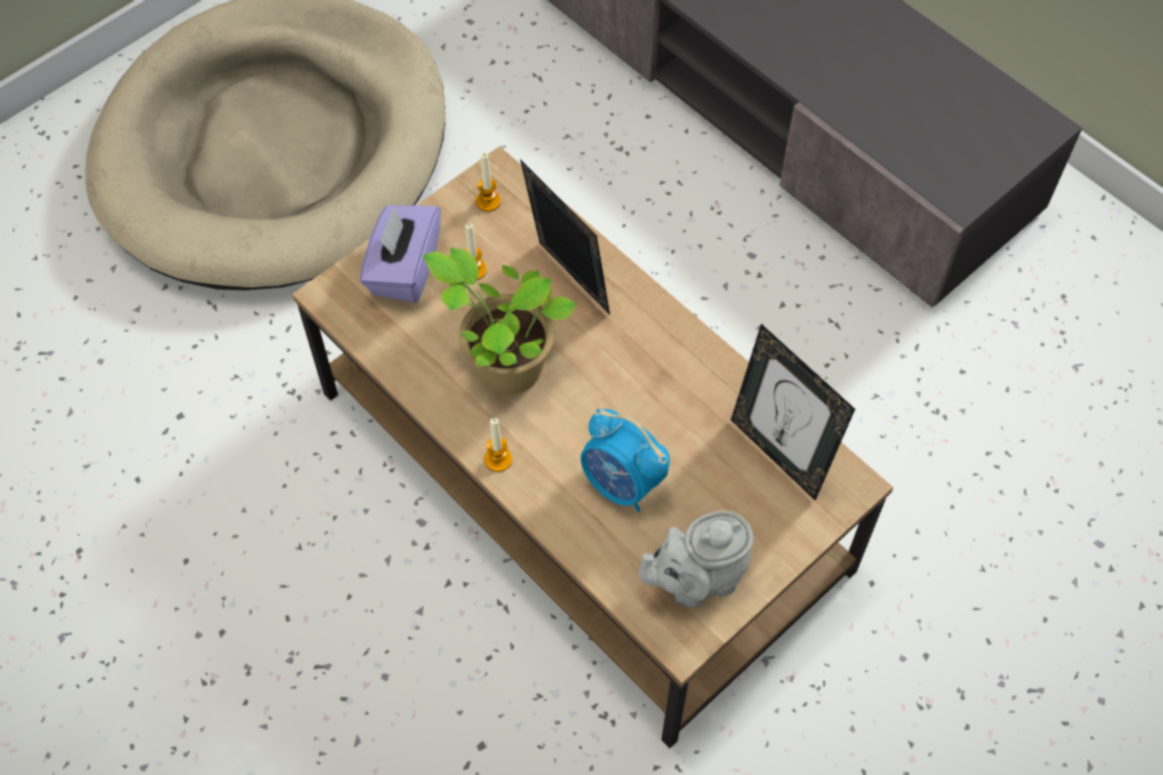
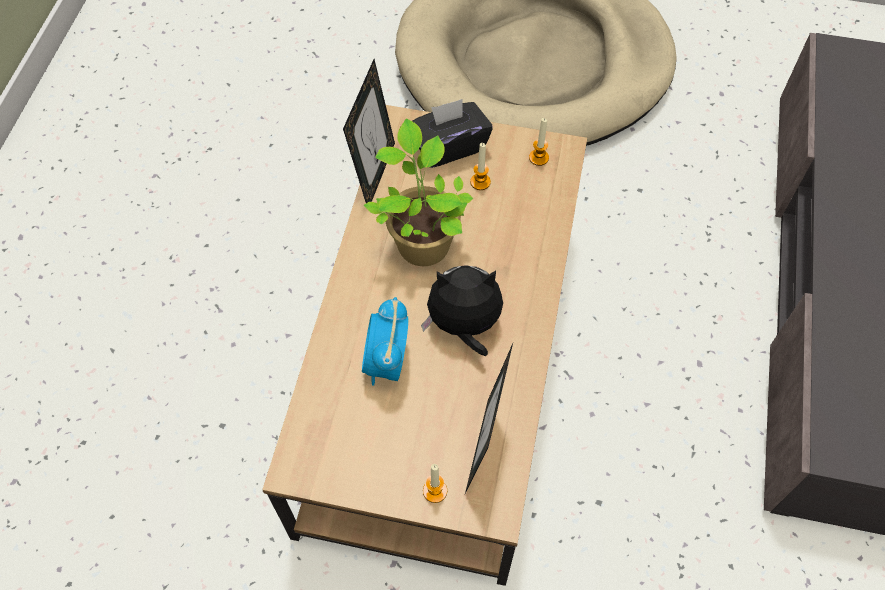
camera: 55 degrees right, 0 degrees up
purple tissue box [360,205,441,303] -> black tissue box [412,99,493,168]
candle [484,418,512,472] -> candle moved to [423,464,447,503]
picture frame [520,159,610,315] -> picture frame moved to [343,59,395,203]
grey teapot [639,510,753,608] -> none
none -> plush toy [421,265,503,356]

